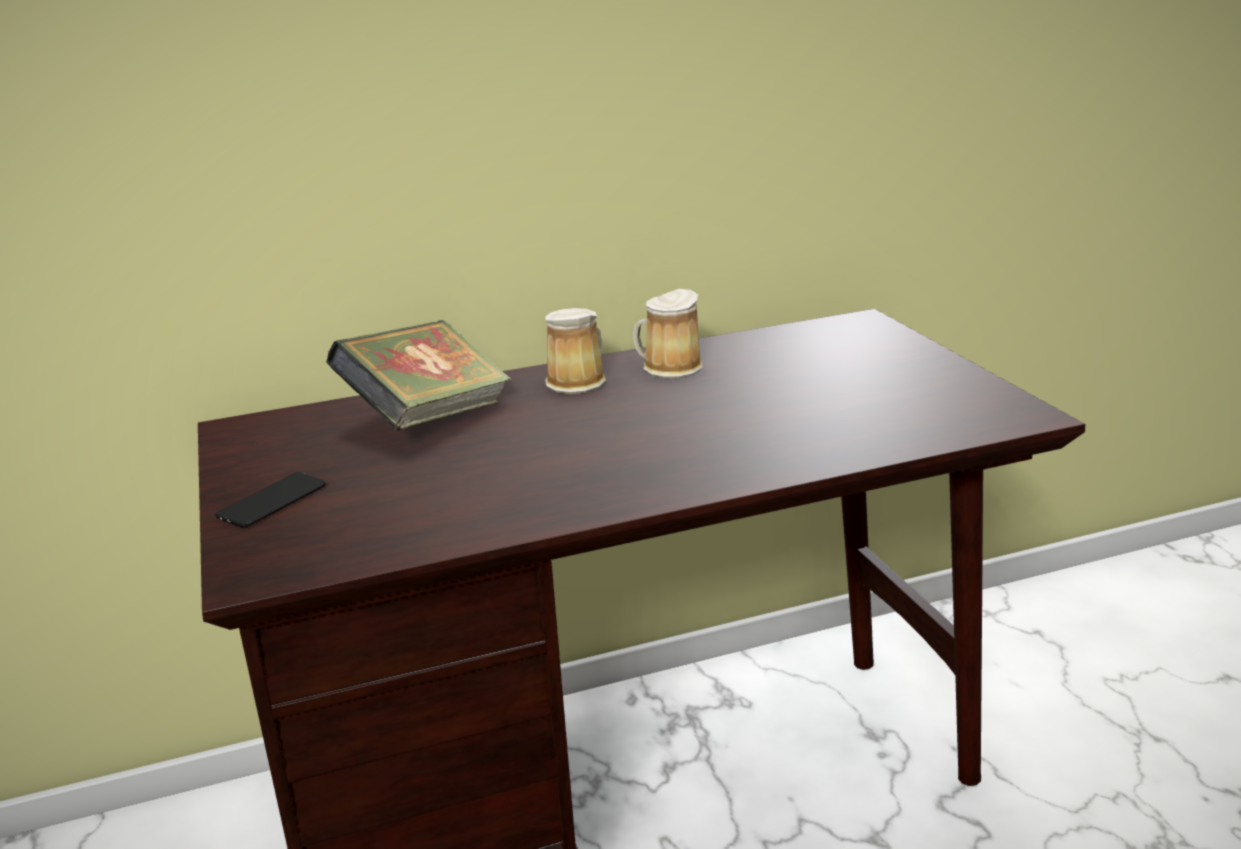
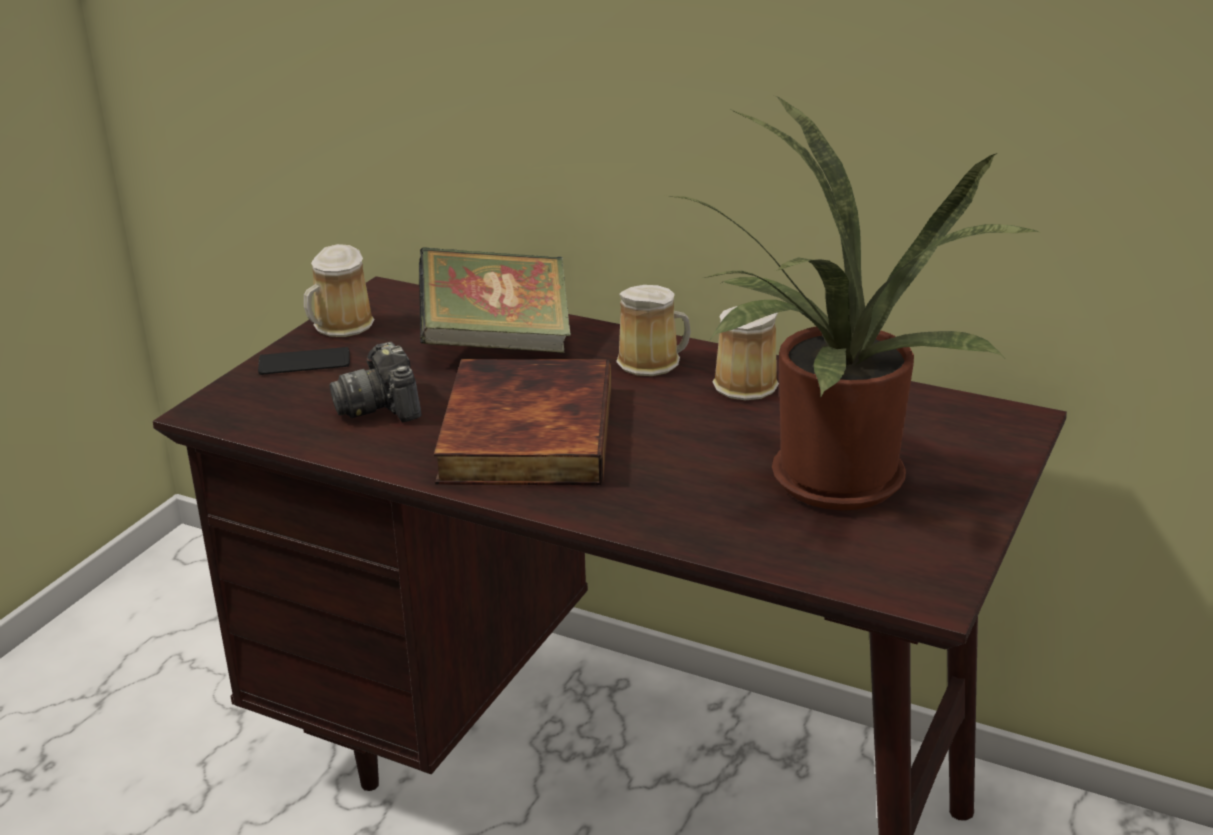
camera: 45 degrees right, 5 degrees up
none -> mug [304,244,375,337]
none -> camera [330,342,421,422]
none -> book [434,359,611,485]
none -> potted plant [670,95,1041,510]

